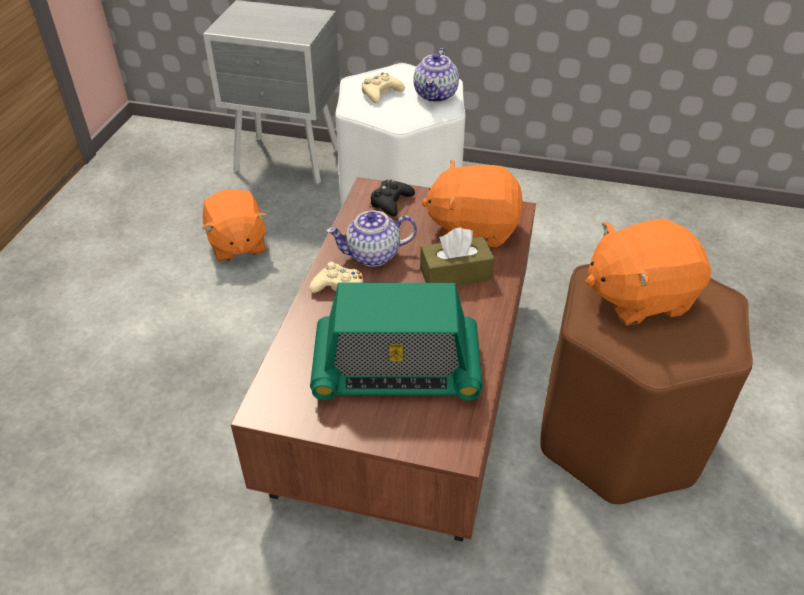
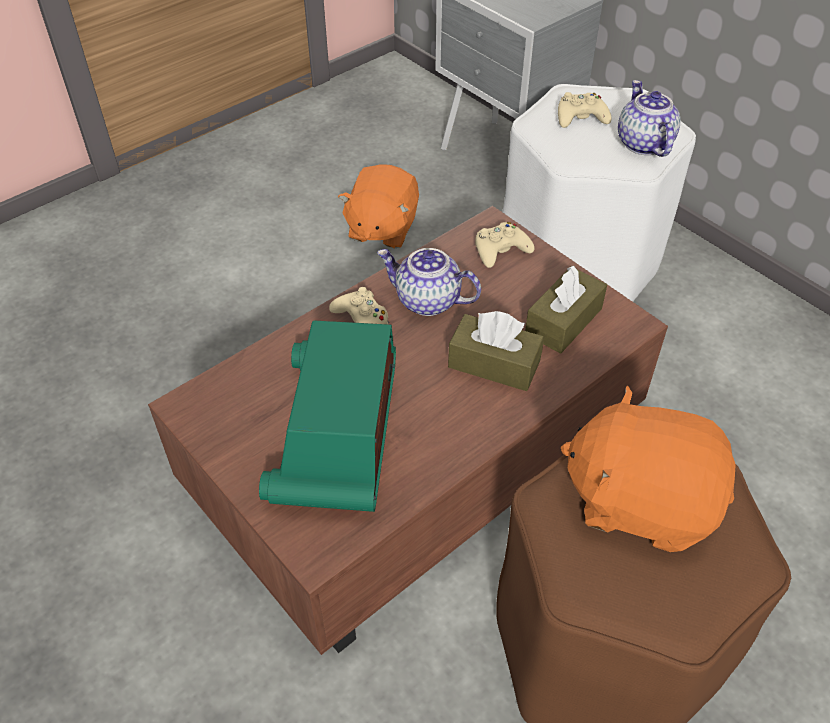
camera: 35 degrees right, 5 degrees up
radio [310,283,483,401] -> radio turned 60 degrees clockwise [259,321,396,512]
black game controller [370,179,415,216] -> beige game controller [475,222,534,268]
teapot [413,48,459,102] -> teapot turned 120 degrees clockwise [618,80,681,157]
orange plush toy [421,160,524,247] -> brown tissue box [525,266,607,354]

